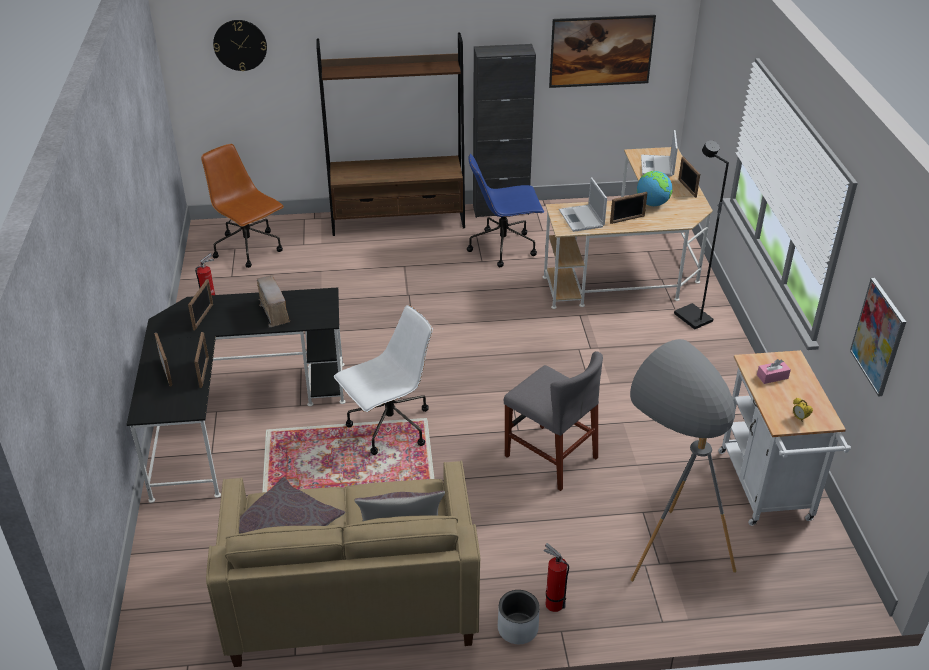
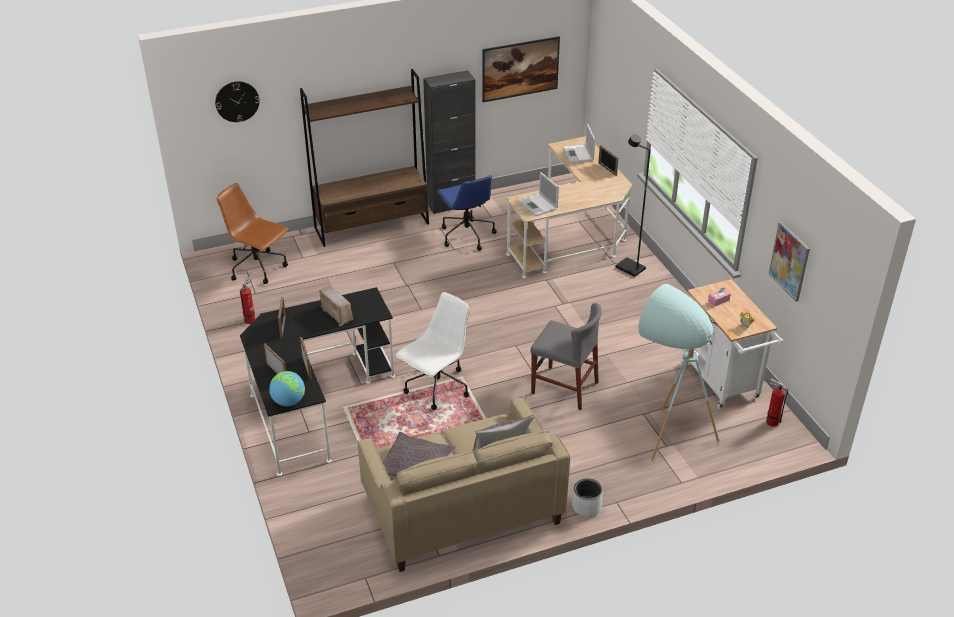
camera: 15 degrees left, 0 degrees up
blue office chair [467,154,544,267] -> blue office chair turned 90 degrees counterclockwise [436,175,497,251]
fire extinguisher [543,543,569,612] -> fire extinguisher moved to [766,378,788,427]
picture frame [610,192,648,224] -> none
grey floor lamp [630,339,736,582] -> turquoise floor lamp [638,284,719,461]
globe [637,171,672,206] -> globe moved to [269,371,305,406]

